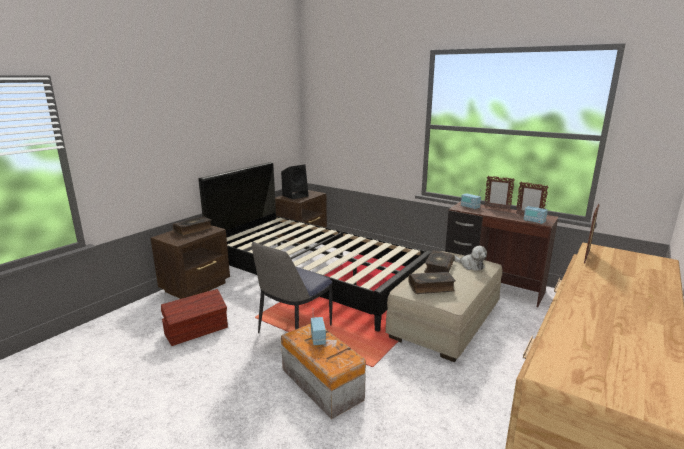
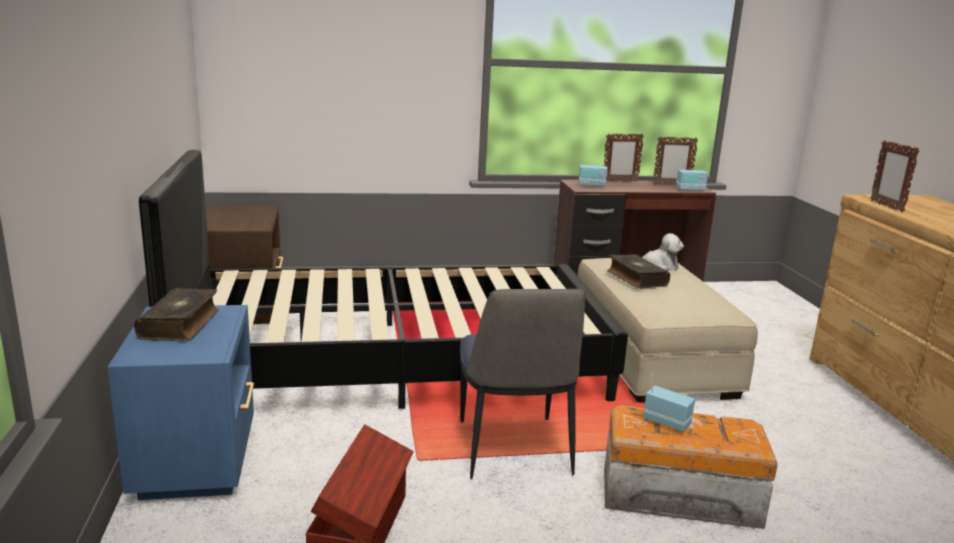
camera: 45 degrees left, 0 degrees up
brown nightstand [151,225,230,299] -> blue nightstand [108,305,254,500]
black speaker [281,164,308,200] -> none
book [409,272,456,294] -> none

